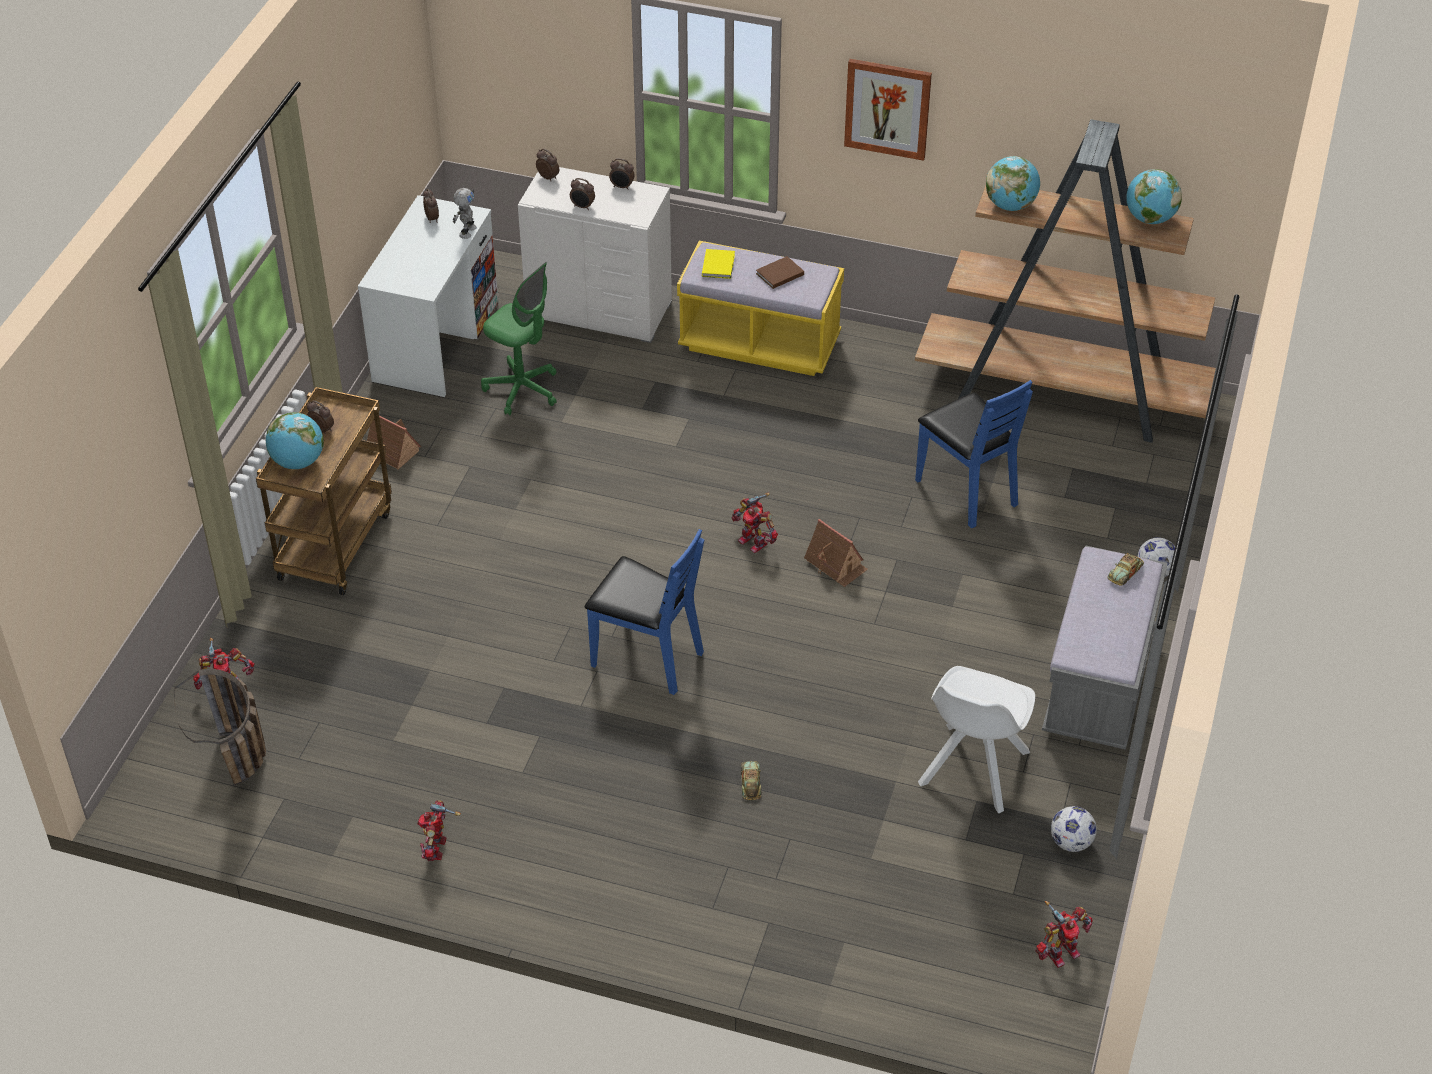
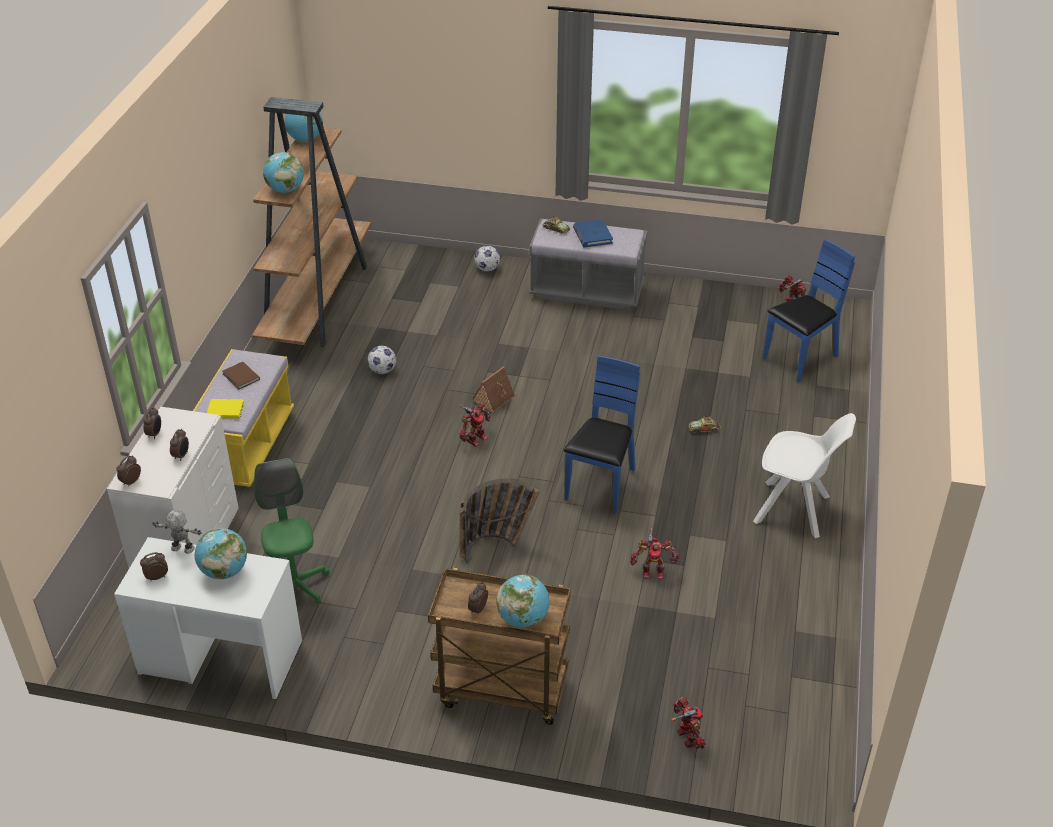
camera: 95 degrees left, 5 degrees down
basket [174,669,266,785] -> basket moved to [460,478,540,564]
toy house [367,415,422,469] -> none
toy robot [418,800,461,861] -> toy robot moved to [630,528,679,579]
green office chair [481,262,557,415] -> green office chair turned 45 degrees counterclockwise [254,458,330,604]
picture [844,59,932,161] -> none
blue chair [915,380,1033,528] -> blue chair moved to [763,240,855,382]
white chair [918,666,1035,814] -> white chair moved to [753,413,856,538]
football [1051,806,1097,852] -> football moved to [368,346,396,374]
none -> globe [195,528,247,579]
none -> blue book [573,219,613,248]

